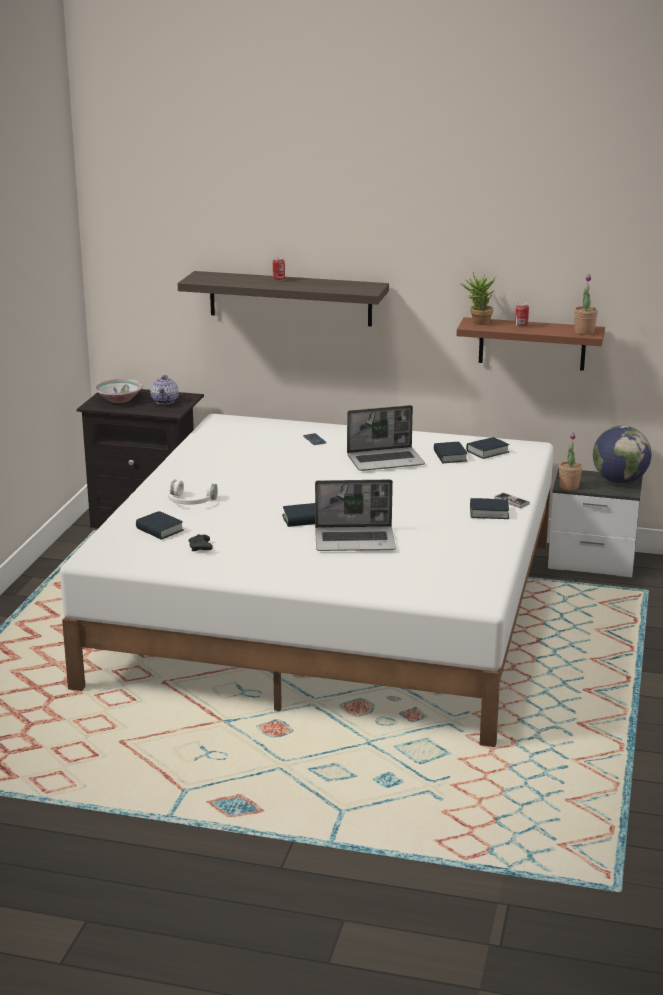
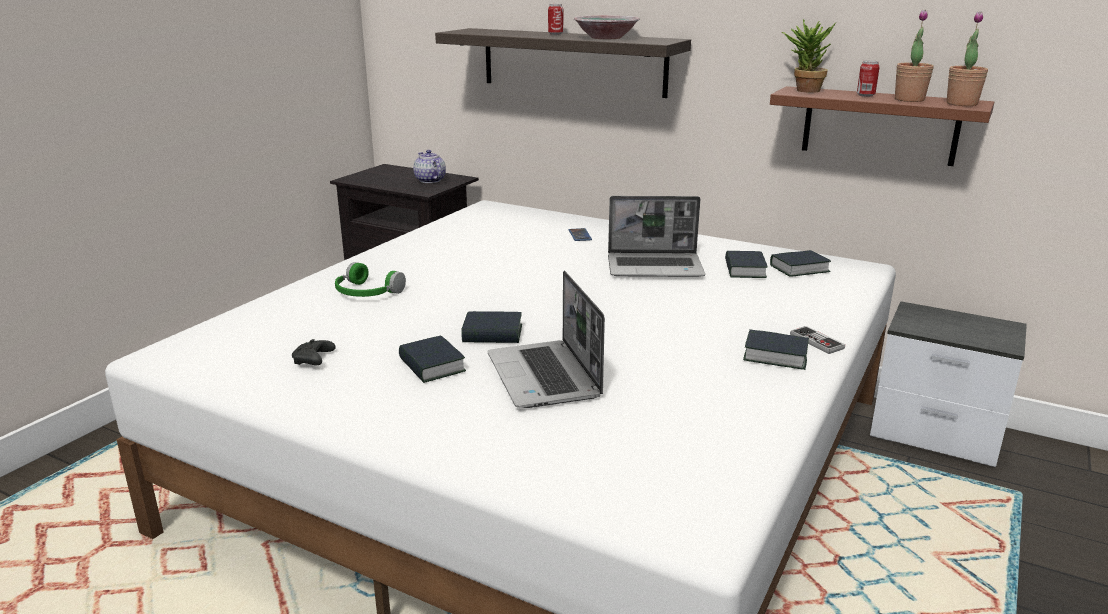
camera: 15 degrees right, 0 degrees up
bowl [94,379,143,403] -> bowl moved to [574,15,640,39]
book [136,511,184,540] -> book moved to [399,336,466,383]
teapot [150,375,178,404] -> teapot turned 135 degrees clockwise [413,150,446,183]
white headphones [168,480,218,505] -> green headphones [335,262,406,297]
laptop [315,480,396,551] -> laptop turned 60 degrees clockwise [487,270,605,408]
potted plant [559,432,582,490] -> potted plant moved to [895,10,934,102]
globe [593,426,652,484] -> none

